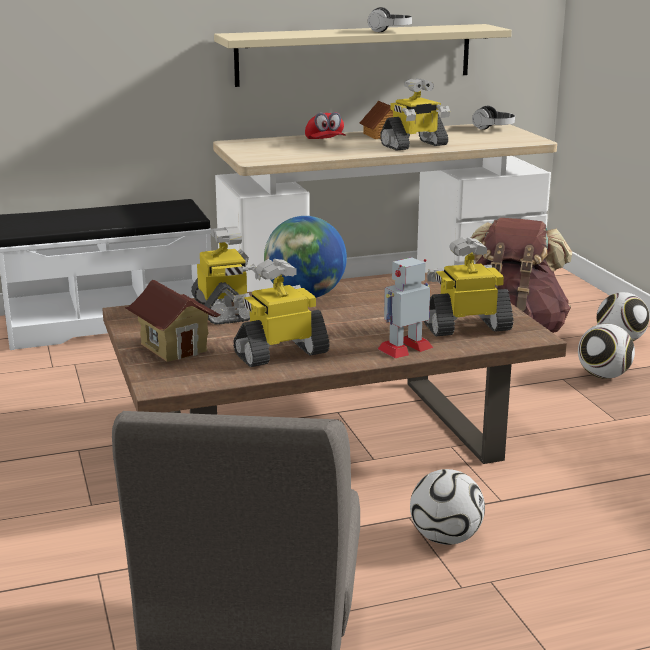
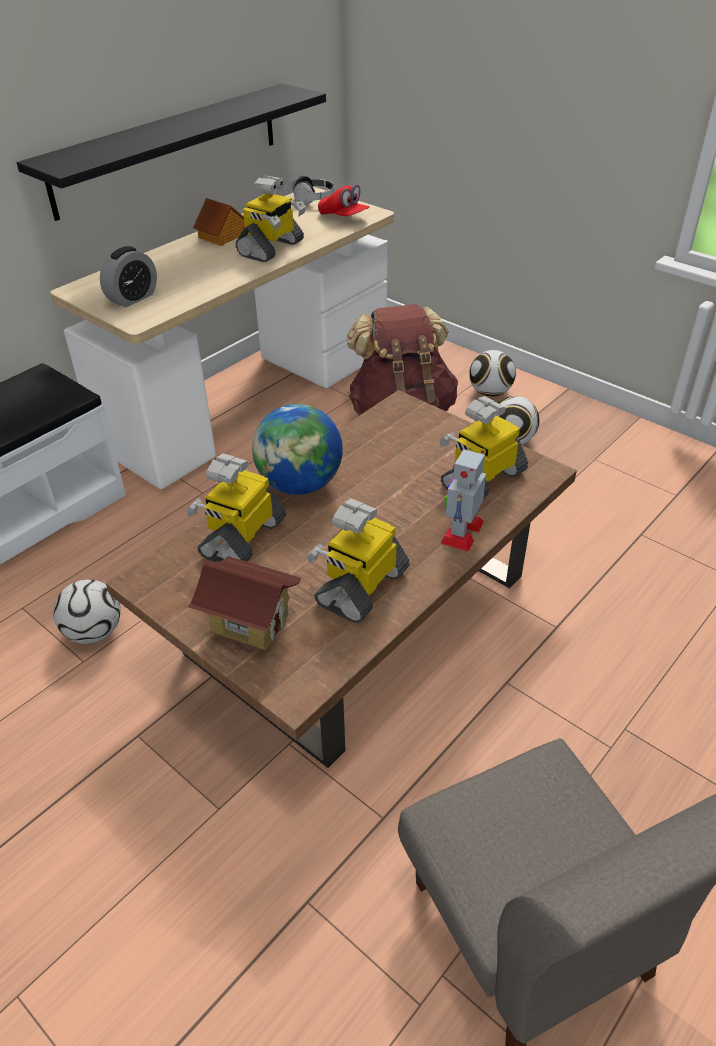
camera: 30 degrees left, 20 degrees up
toy robot [191,226,261,325] -> toy robot turned 105 degrees counterclockwise [186,454,286,562]
beige shelf [214,24,512,87] -> black shelf [17,83,326,221]
red cap [305,112,346,139] -> red cap moved to [318,184,370,216]
headphones [367,7,412,32] -> none
football [410,469,485,545] -> football moved to [53,579,121,644]
none -> alarm clock [100,246,157,307]

